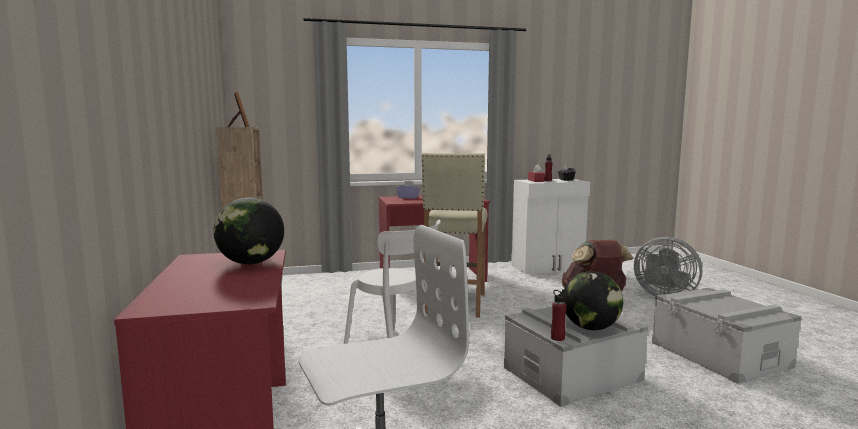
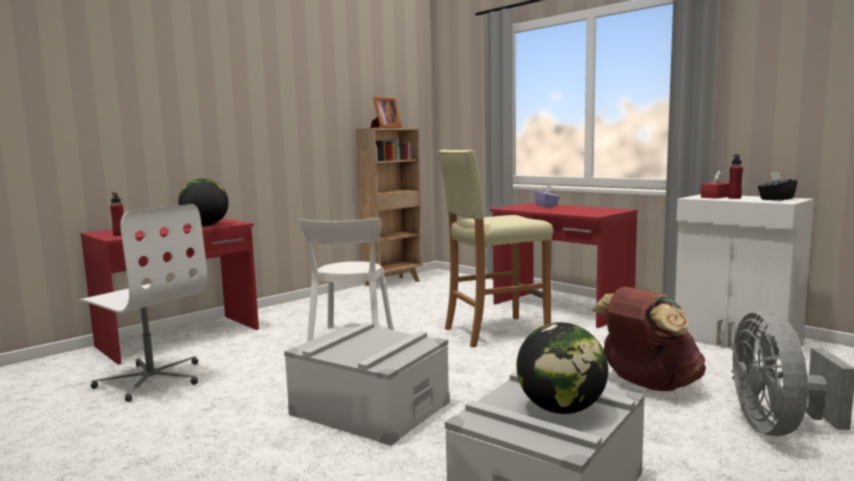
camera: 60 degrees right, 0 degrees up
red bottle [551,289,566,341] -> red bottle moved to [110,192,124,236]
globe [564,271,623,330] -> globe moved to [516,322,608,414]

